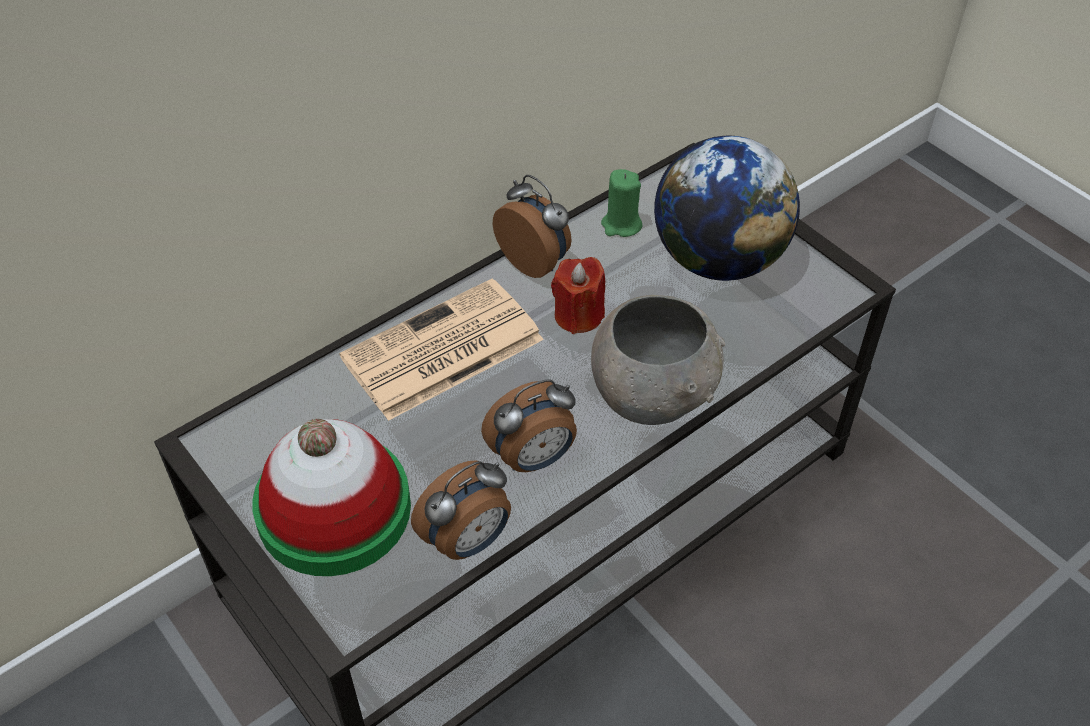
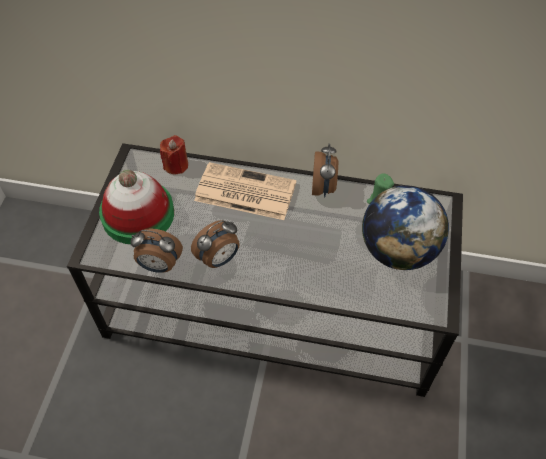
camera: 50 degrees right, 5 degrees up
alarm clock [481,379,577,472] -> alarm clock turned 60 degrees counterclockwise [191,220,240,268]
red candle [551,257,605,334] -> red candle moved to [160,135,188,174]
grey bowl [591,295,725,425] -> none

